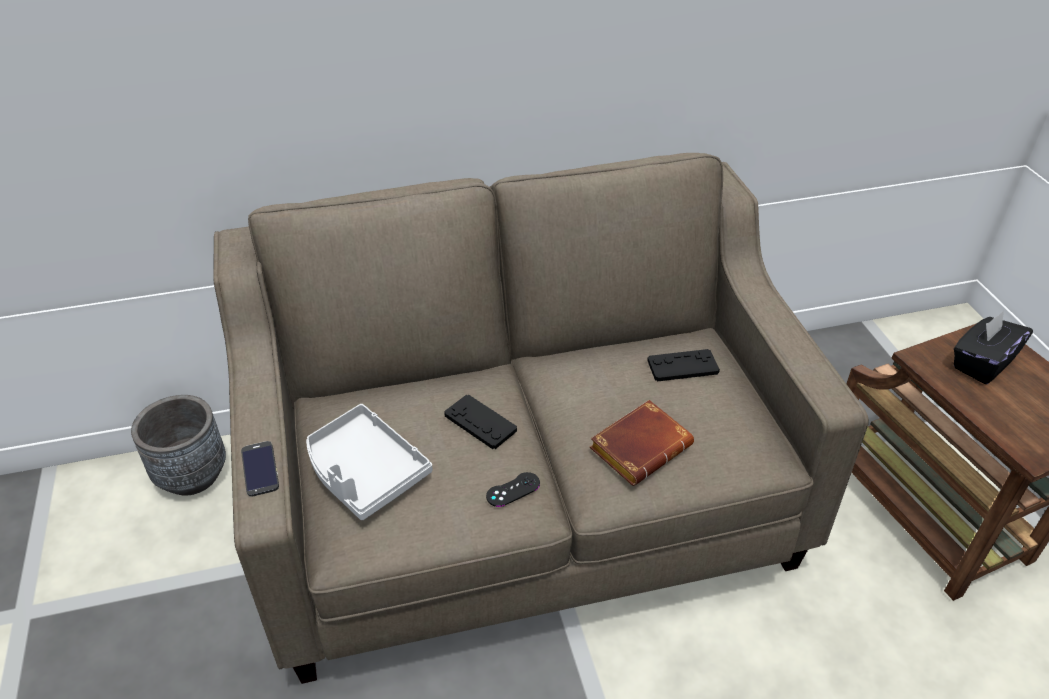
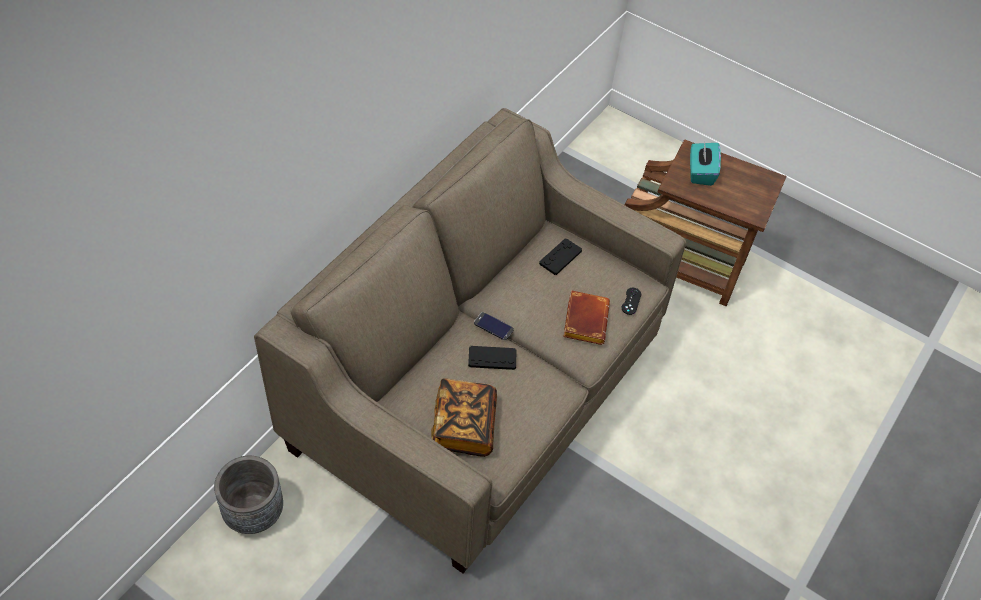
camera: 45 degrees left, 10 degrees up
phone [241,441,279,497] -> phone moved to [474,312,514,340]
grey tray [306,404,432,520] -> book [431,378,497,457]
black game controller [486,472,540,507] -> black game controller moved to [622,288,641,315]
black tissue box [954,311,1033,384] -> turquoise tissue box [690,143,721,186]

